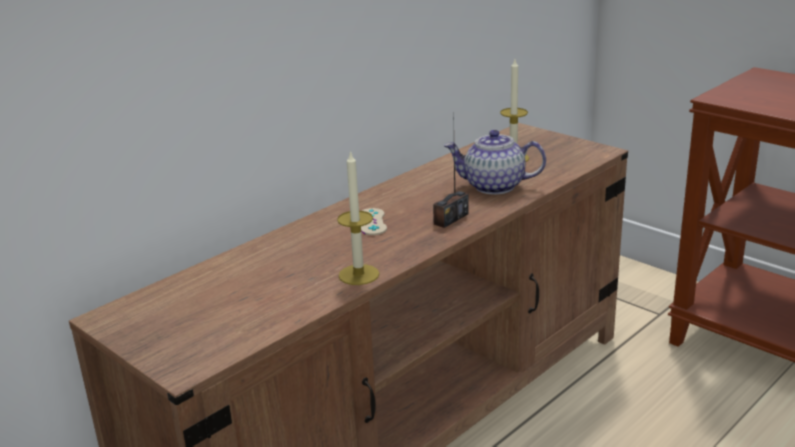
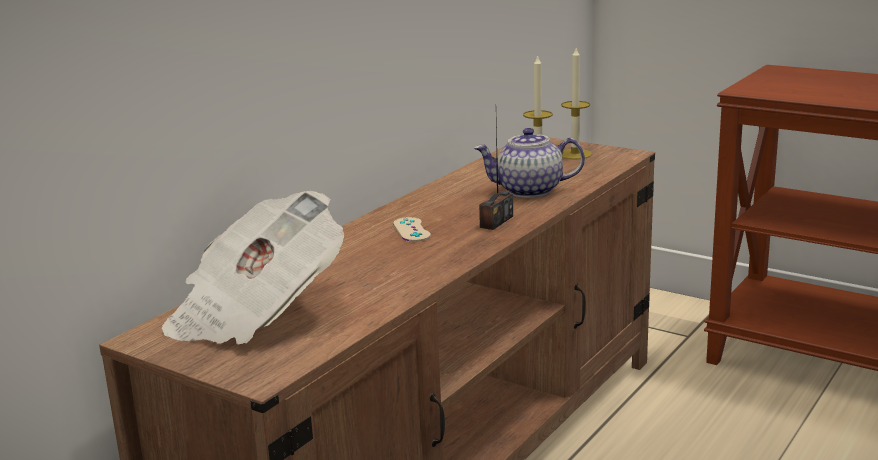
camera: 10 degrees left, 5 degrees down
candle [337,150,379,285] -> candle moved to [561,48,592,159]
none -> newspaper [162,191,344,345]

